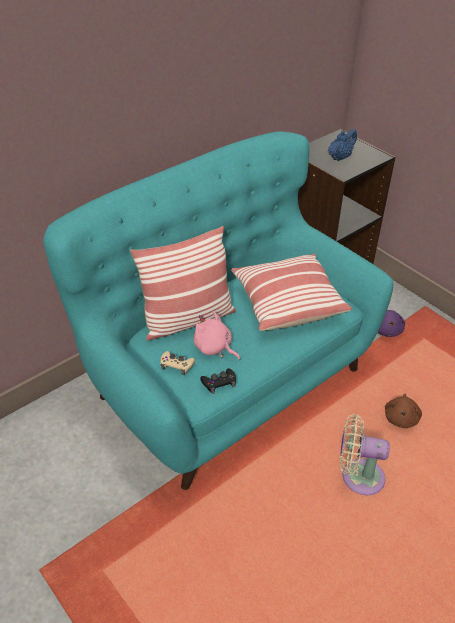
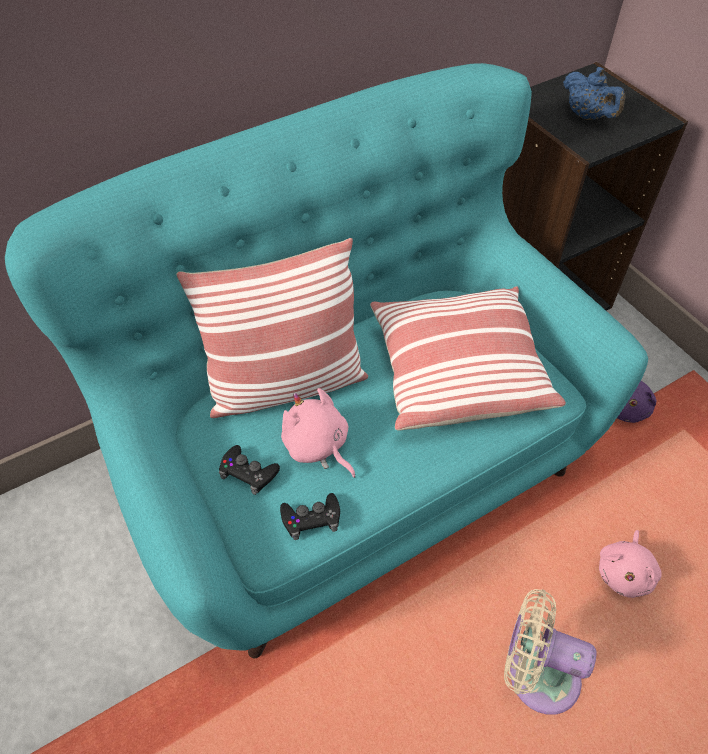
camera: 10 degrees right, 10 degrees up
beige game controller [160,351,195,375] -> black game controller [219,445,280,495]
blue teapot [328,129,357,161] -> blue teapot turned 90 degrees clockwise [563,67,626,120]
brown plush toy [385,394,422,428] -> pink plush toy [599,530,662,598]

